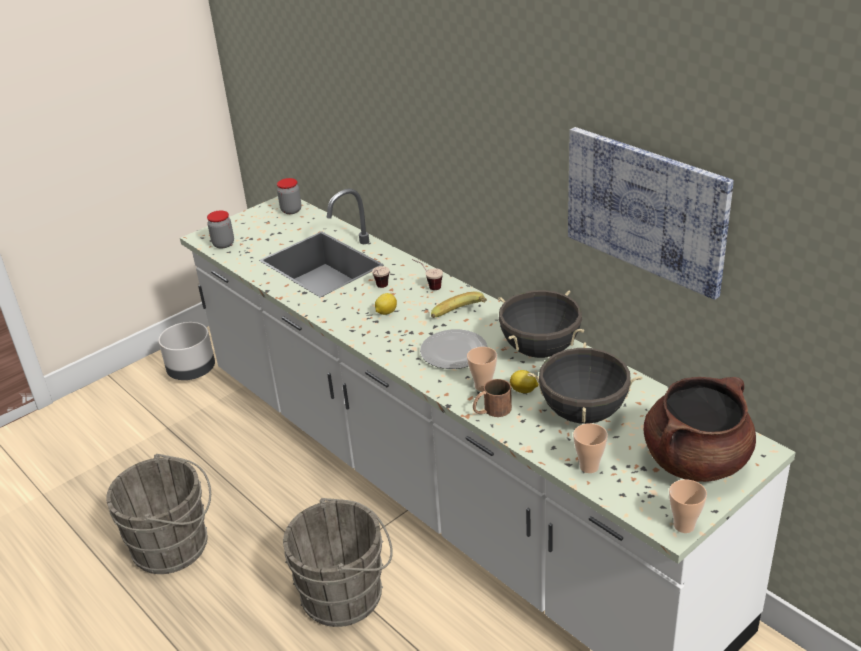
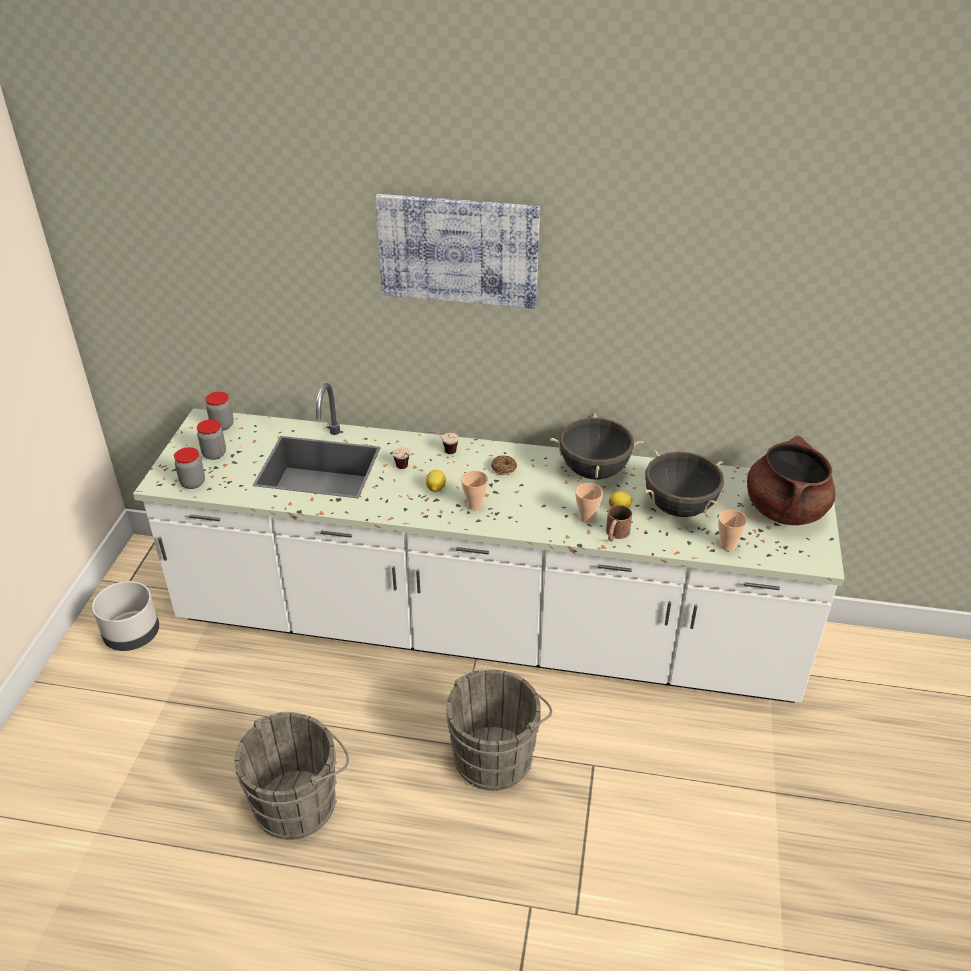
camera: 40 degrees left, 5 degrees up
plate [420,329,487,369] -> none
banana [431,292,487,318] -> donut [491,455,517,475]
picture [568,127,734,300] -> picture moved to [375,194,540,309]
cup [669,480,707,533] -> cup moved to [461,471,488,510]
none -> jar [197,419,226,460]

